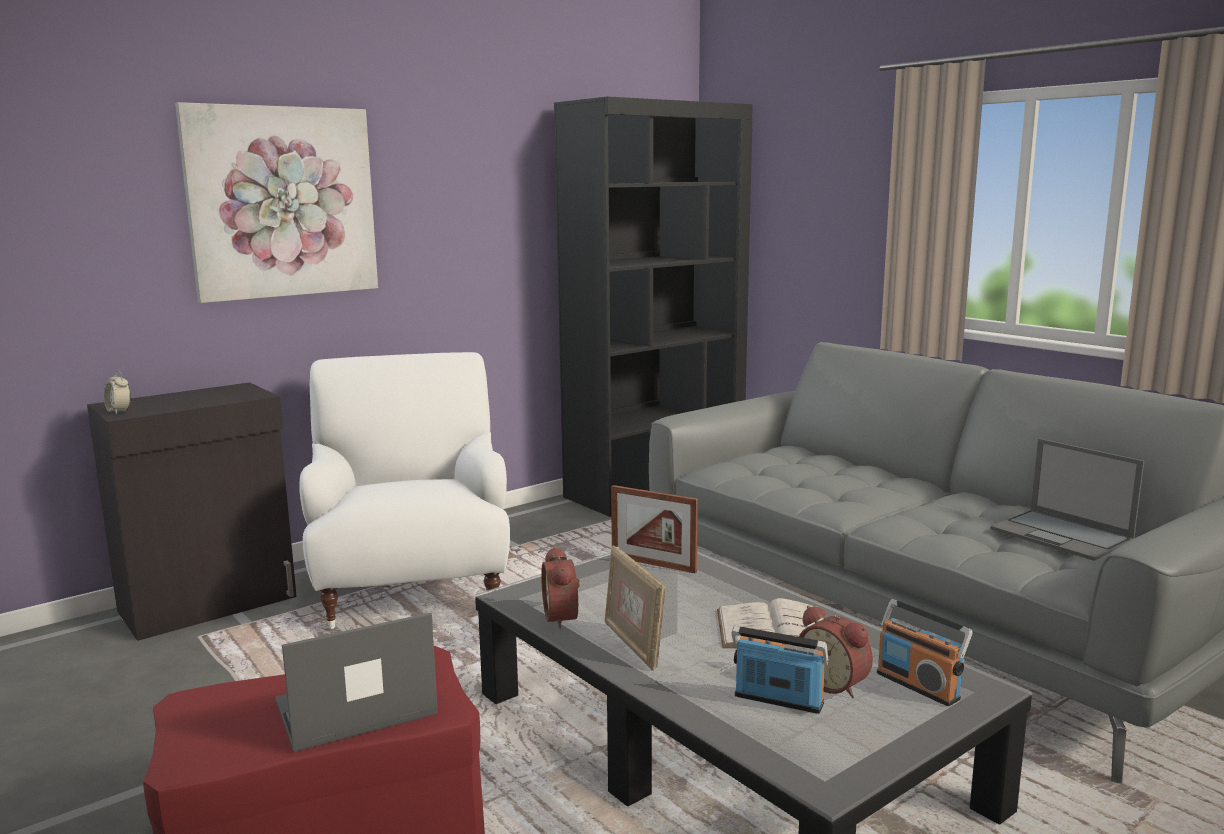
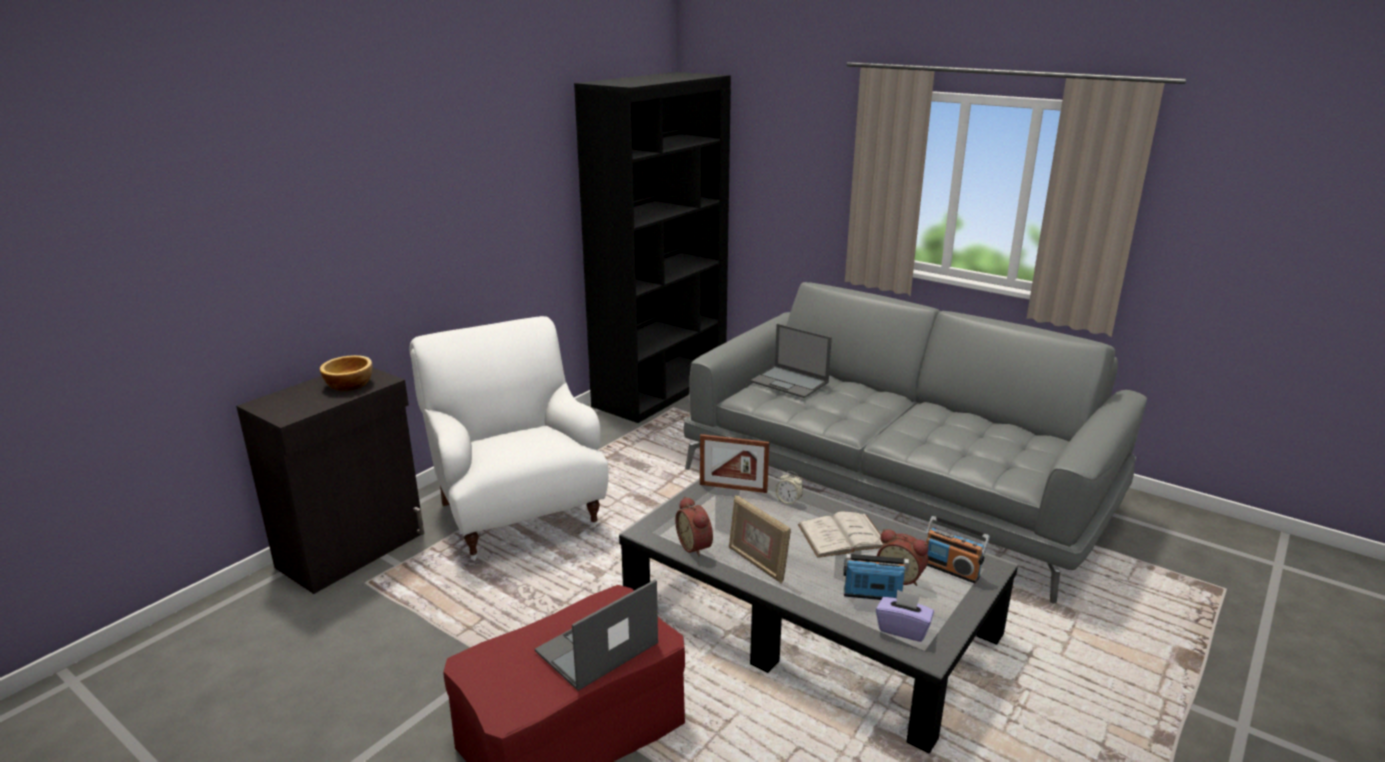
camera: 15 degrees left, 10 degrees up
alarm clock [104,371,131,414] -> alarm clock moved to [775,471,803,506]
picture [175,102,378,303] -> none
laptop [990,438,1144,561] -> laptop moved to [750,324,832,398]
none -> bowl [320,355,372,391]
none -> purple tissue box [876,589,934,642]

